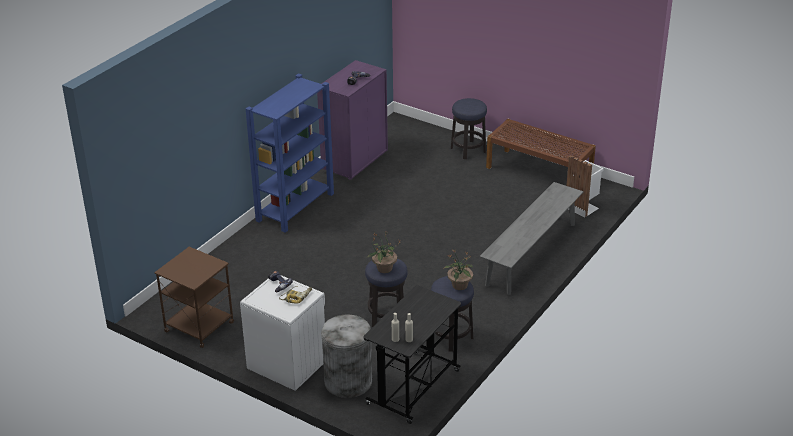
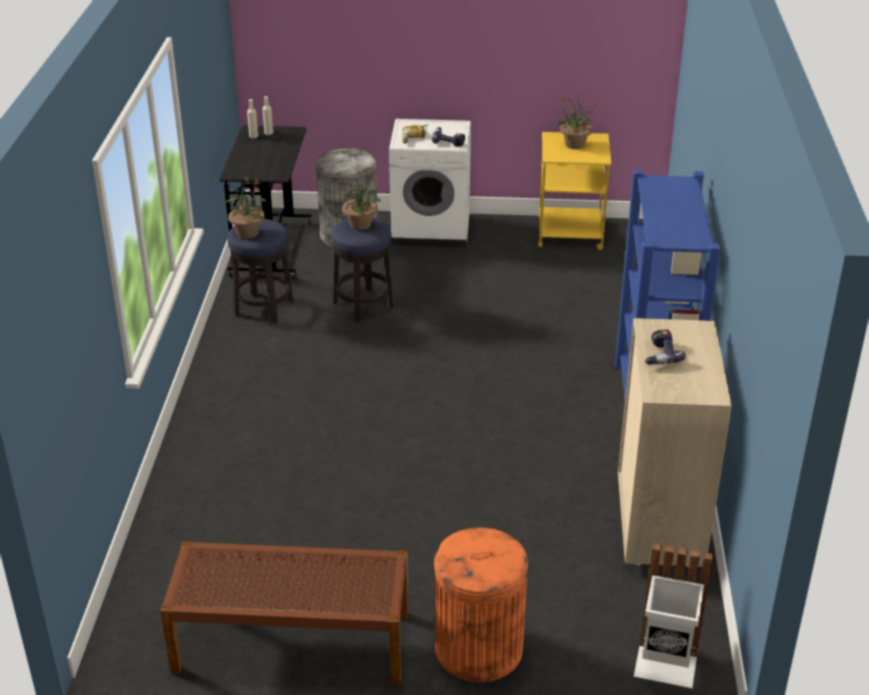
camera: 150 degrees right, 0 degrees up
brown cart [154,247,234,348] -> yellow cart [538,132,611,250]
purple cabinet [317,60,388,180] -> beige cabinet [618,318,732,567]
stool [451,98,487,159] -> orange trash can [434,528,528,682]
grey bench [480,182,584,295] -> none
white trash can [566,155,604,217] -> white trash can moved to [634,543,713,688]
none -> potted plant [555,93,598,149]

